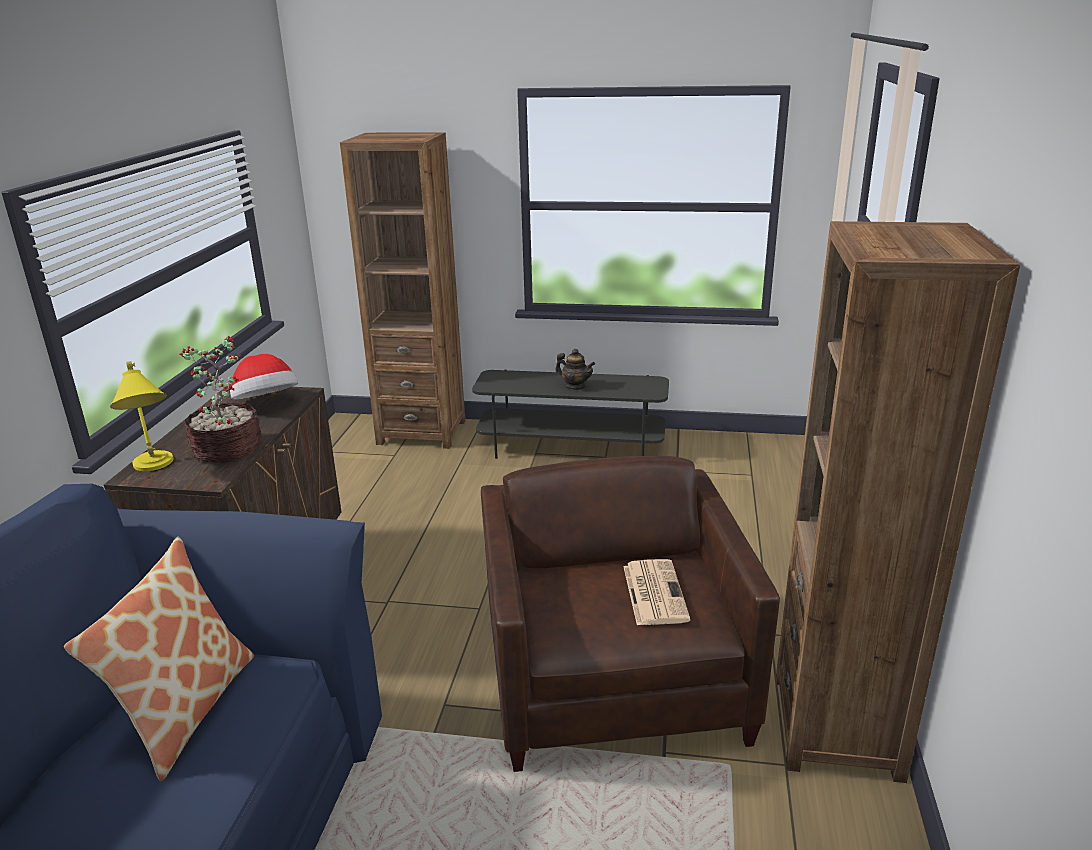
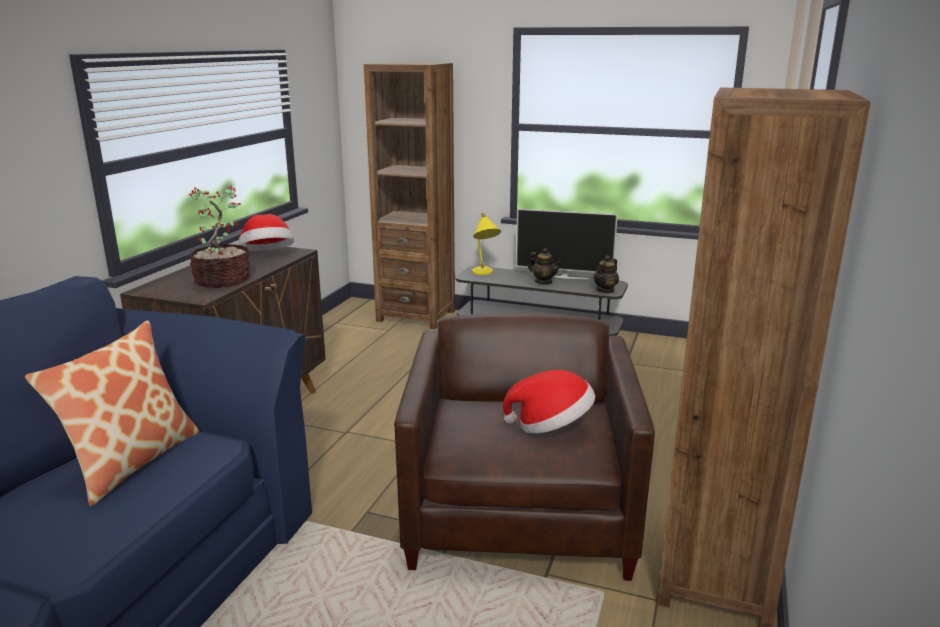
camera: 10 degrees right, 5 degrees down
yellow table lamp [110,361,173,471] -> yellow table lamp moved to [472,213,501,275]
newspaper [623,559,691,625] -> hat [503,370,595,434]
none -> television [516,209,618,279]
none -> teapot [593,255,619,294]

